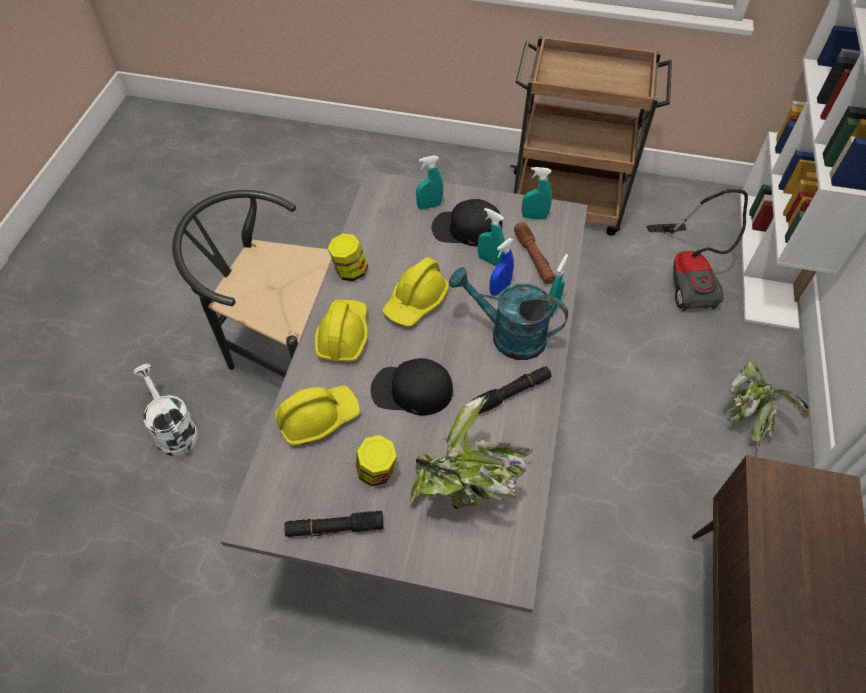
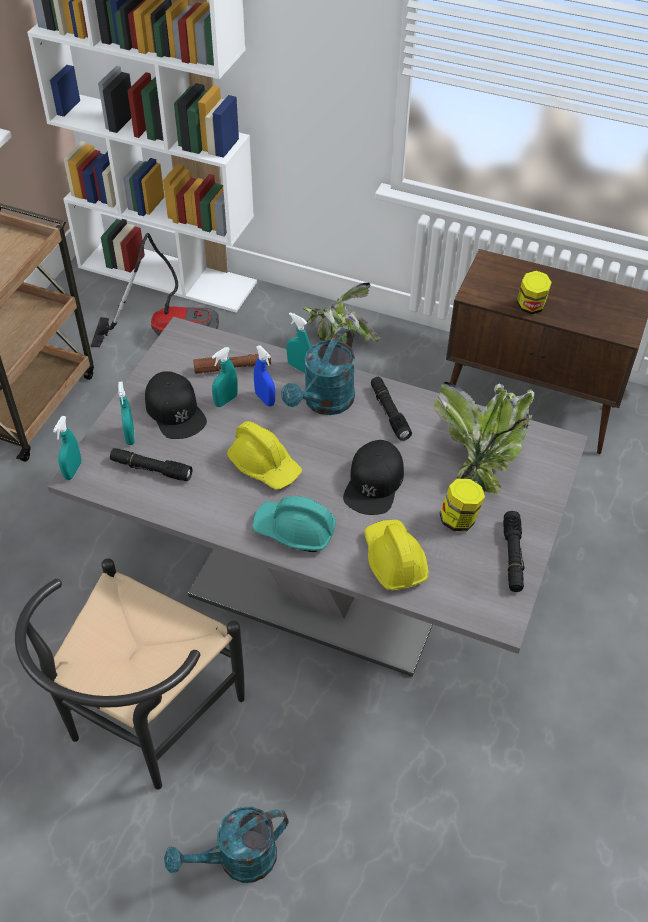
camera: 80 degrees left, 5 degrees down
white watering can [133,364,198,456] -> turquoise watering can [164,807,288,883]
yellow hard hat [315,299,368,361] -> turquoise hard hat [252,496,336,552]
jar [328,234,368,281] -> jar moved to [517,271,552,314]
black cap [432,199,502,246] -> black cap turned 45 degrees counterclockwise [145,371,207,439]
turquoise spray bottle [522,167,552,220] -> turquoise spray bottle moved to [53,416,81,480]
none -> black flashlight [110,448,193,481]

